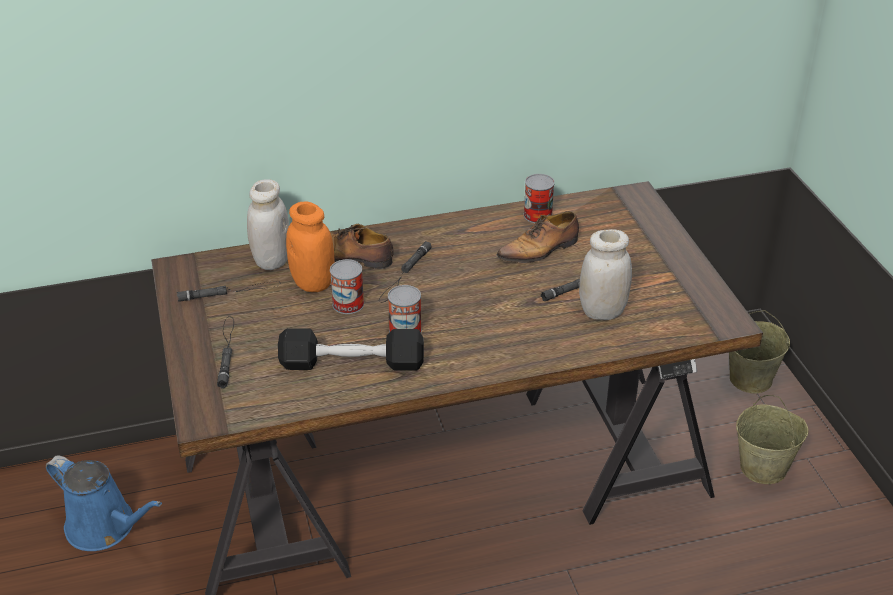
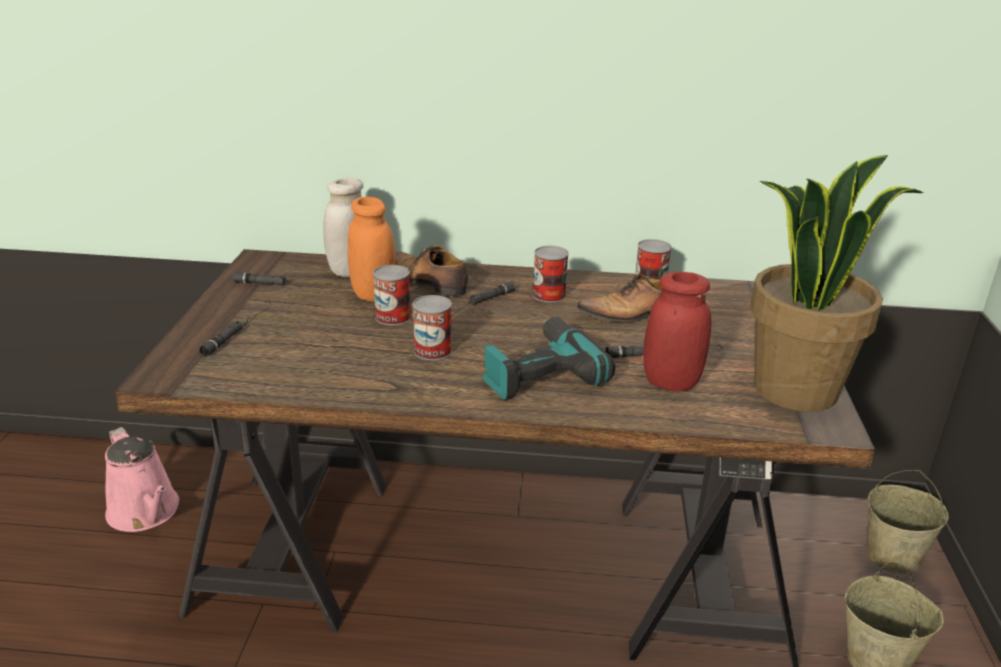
camera: 20 degrees right, 10 degrees down
blue watering can [46,455,162,551] -> pink watering can [105,427,179,532]
black dumbbell [278,328,424,371] -> none
white jar [579,229,632,320] -> red jar [643,271,711,391]
none -> power drill [482,317,615,400]
none -> can [532,246,569,303]
none -> potted plant [750,155,924,412]

